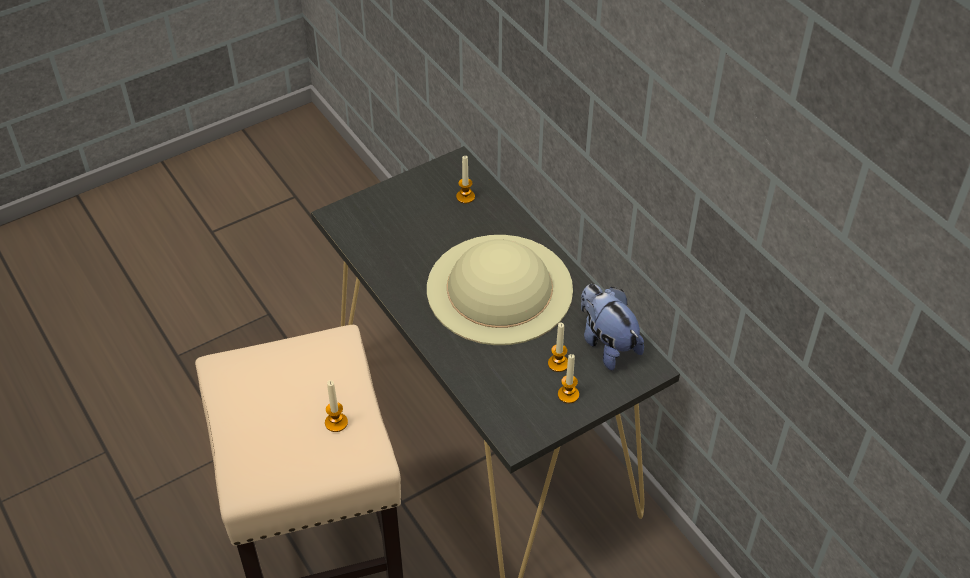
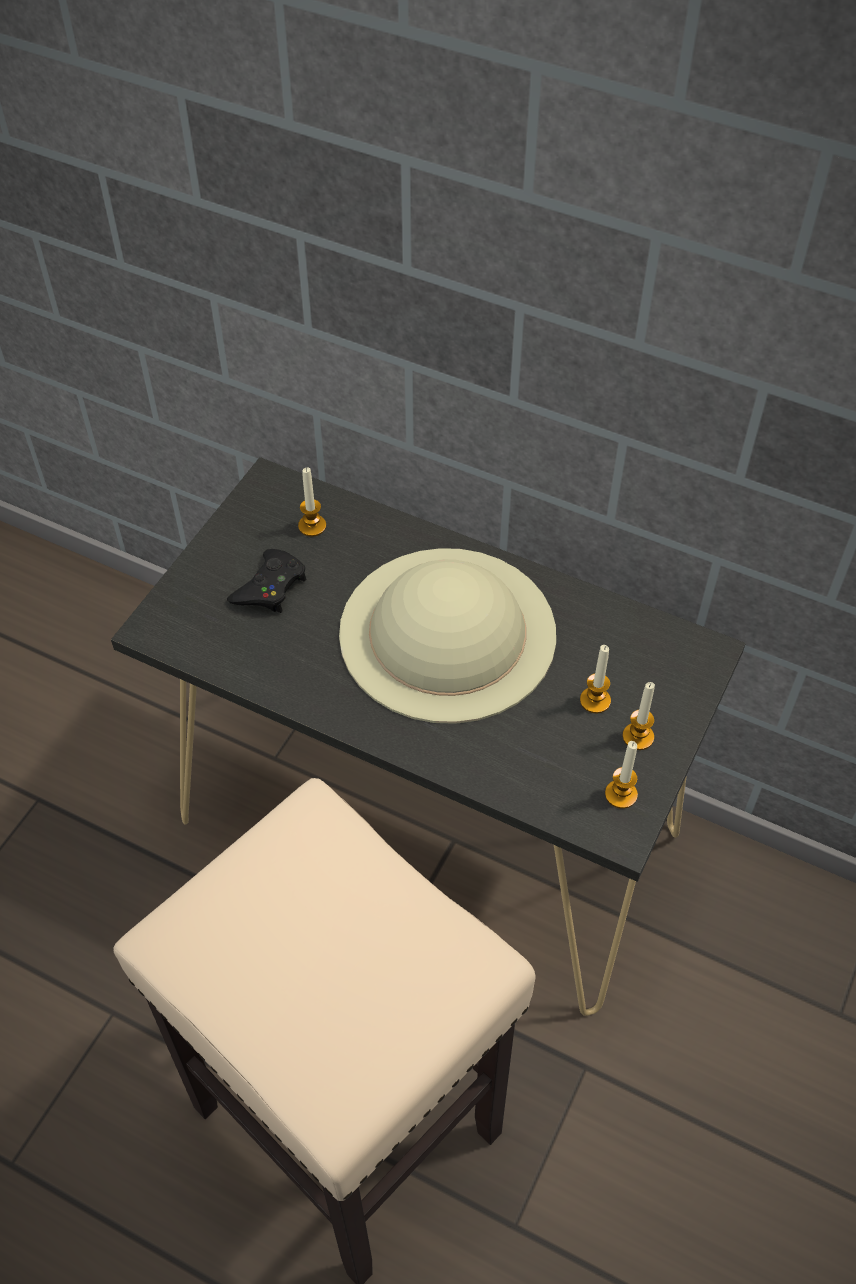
camera: 30 degrees left, 5 degrees up
candle [325,380,348,432] -> candle moved to [605,741,638,809]
plush toy [581,284,644,370] -> none
none -> black game controller [227,549,306,613]

